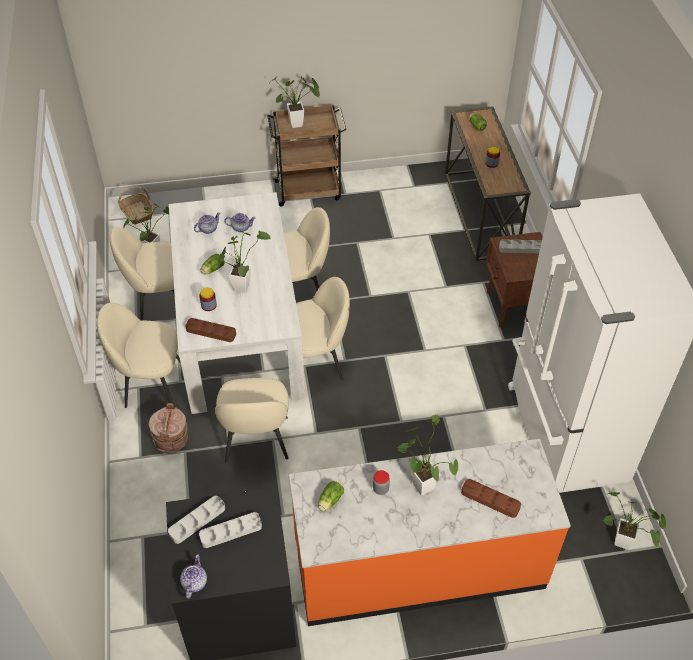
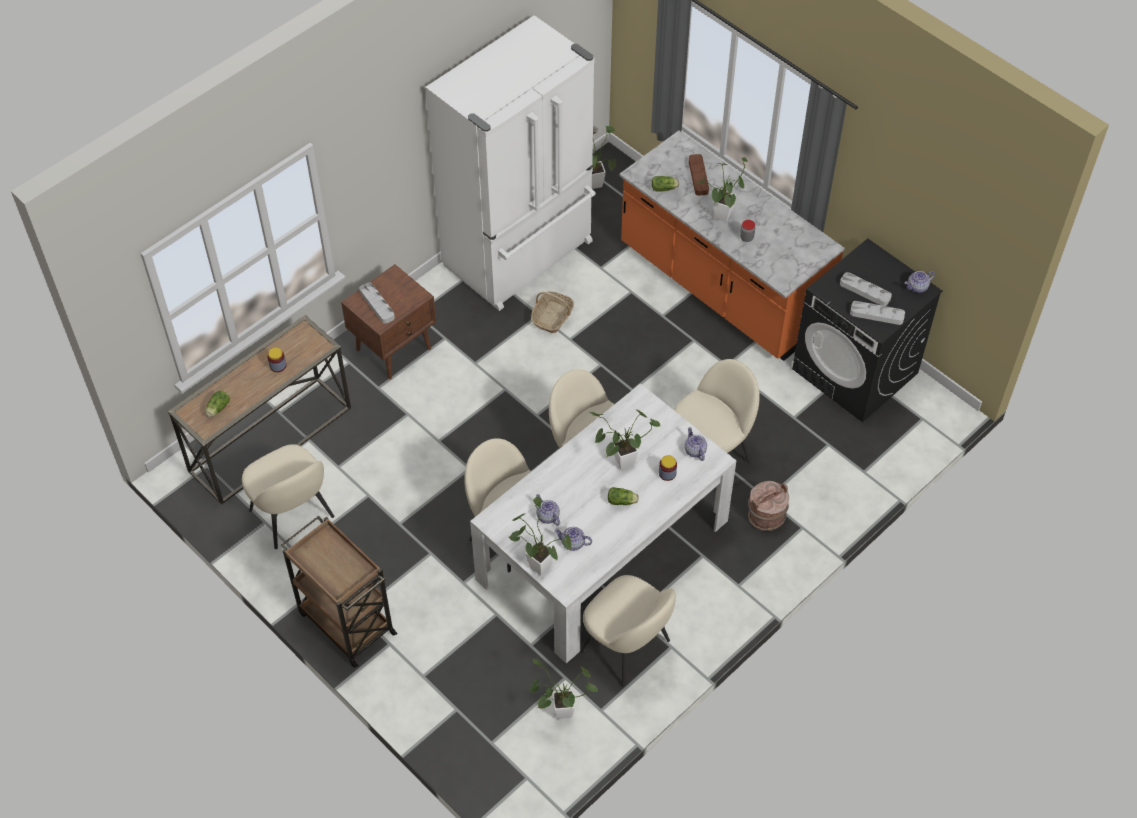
camera: 125 degrees left, 5 degrees up
beige chair [96,303,181,408] -> beige chair moved to [242,444,334,549]
basket [118,187,154,224] -> basket moved to [531,291,574,333]
brown tray [185,318,236,342] -> teapot [684,427,707,461]
potted plant [269,77,320,128] -> potted plant moved to [509,496,571,575]
lettuce [318,481,344,511] -> lettuce moved to [652,176,679,192]

